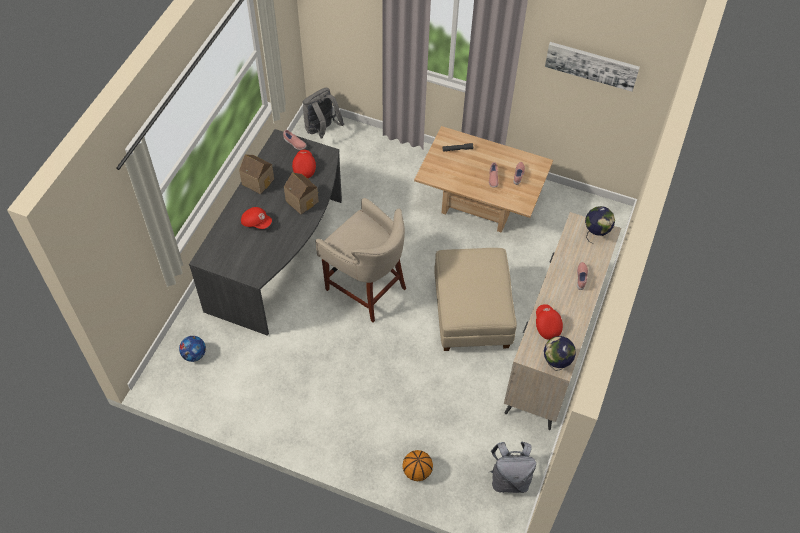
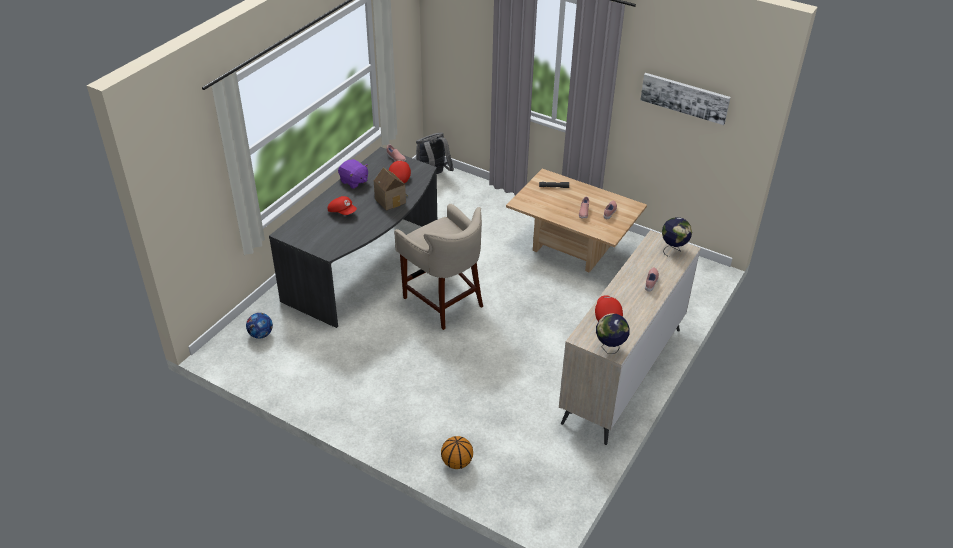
camera: 10 degrees right, 15 degrees down
toy house [239,155,274,194] -> purple plush toy [338,159,368,189]
beige ottoman [434,248,517,351] -> none
grey backpack [490,442,536,493] -> none

